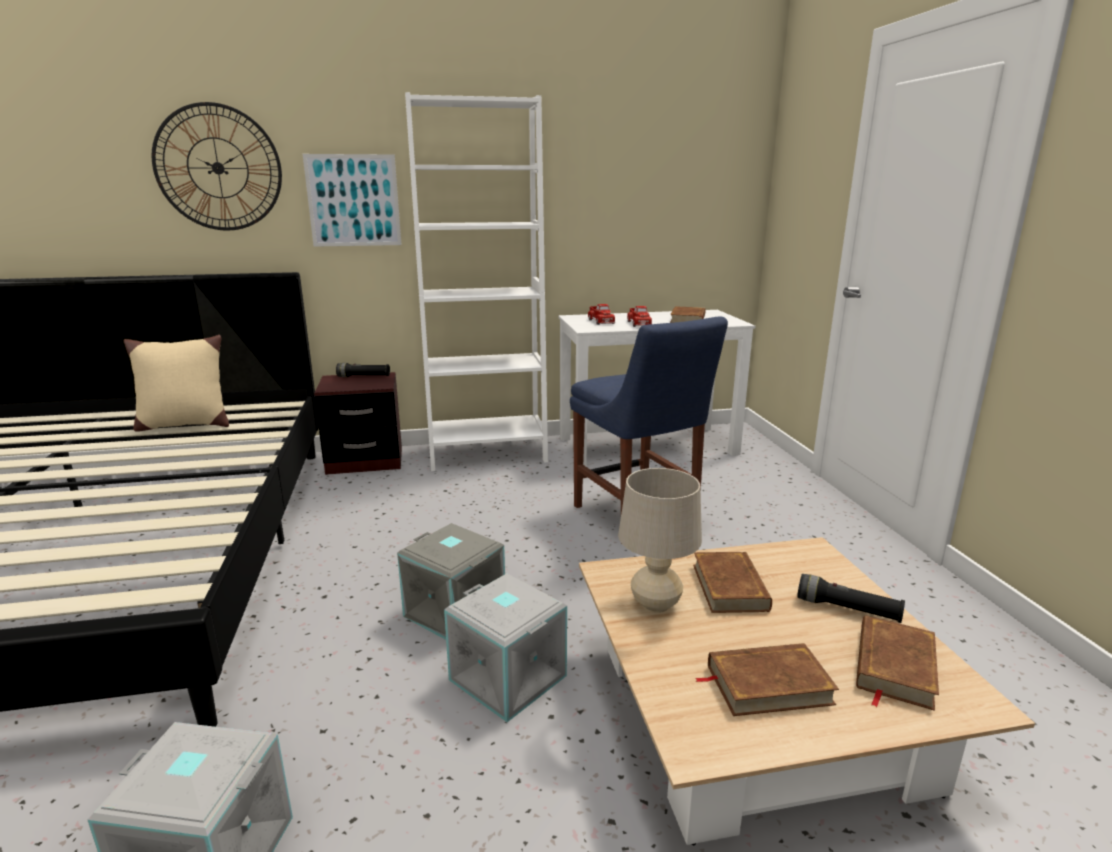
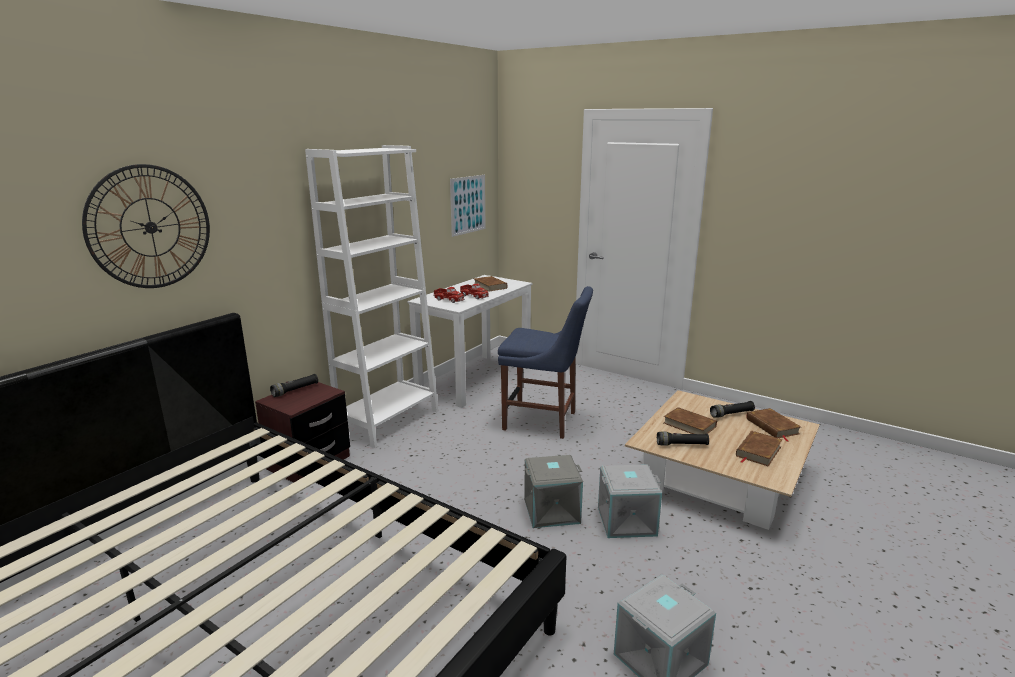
camera: 45 degrees left, 0 degrees up
beige pillow [124,335,229,432] -> none
picture [303,154,401,247] -> picture moved to [450,175,486,237]
beige table lamp [618,468,702,613] -> black flashlight [657,432,709,446]

